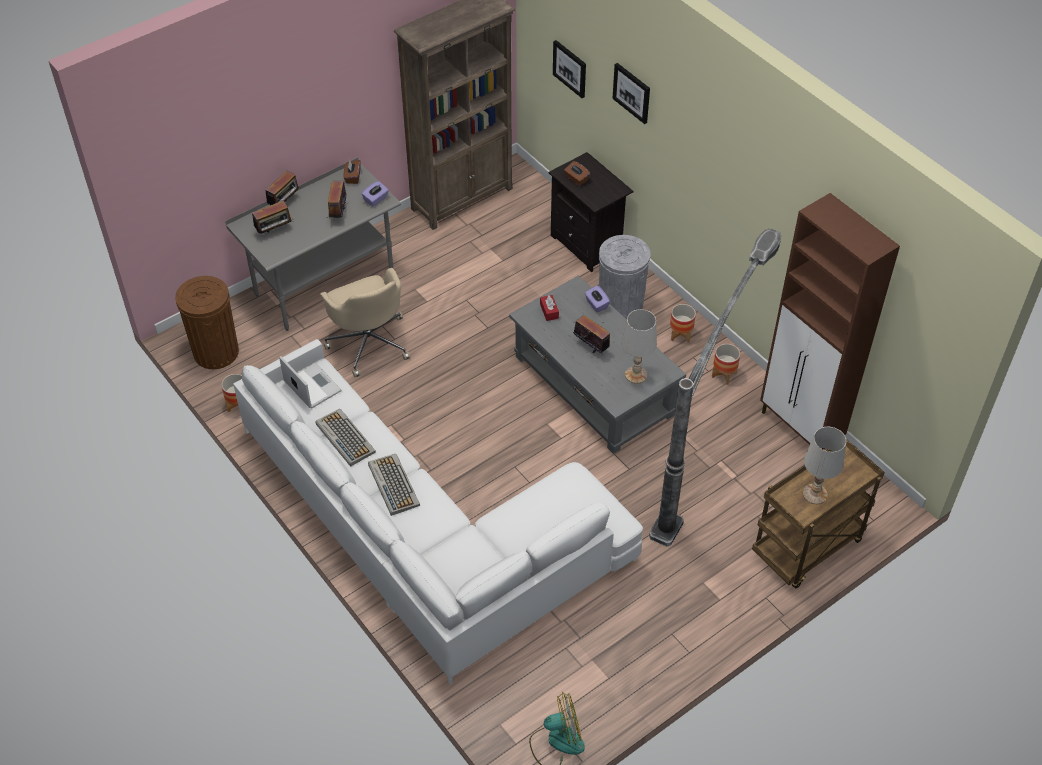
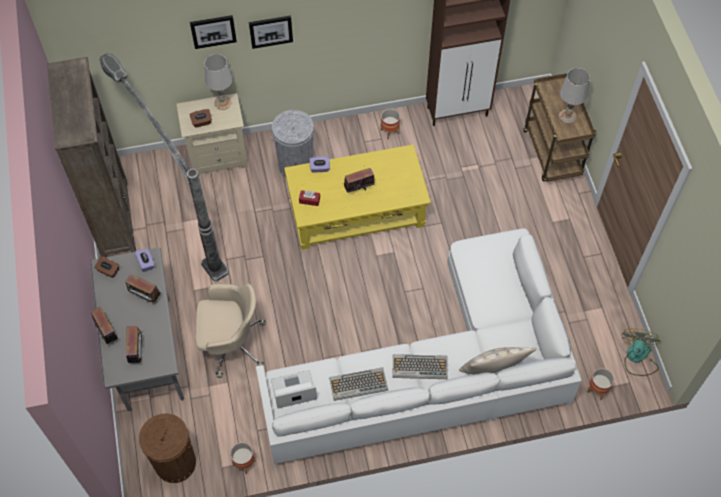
camera: 65 degrees left, 10 degrees up
grey coffee table [509,276,686,454] -> yellow coffee table [284,144,431,250]
black nightstand [549,152,633,272] -> beige nightstand [177,93,248,176]
picture [553,40,586,98] -> picture moved to [249,16,293,49]
white table lamp [622,309,657,384] -> white table lamp moved to [205,54,232,110]
floor lamp [649,228,781,547] -> floor lamp moved to [99,53,229,282]
planter [670,304,696,343] -> planter moved to [587,368,614,400]
none -> beige pillow [459,347,537,375]

